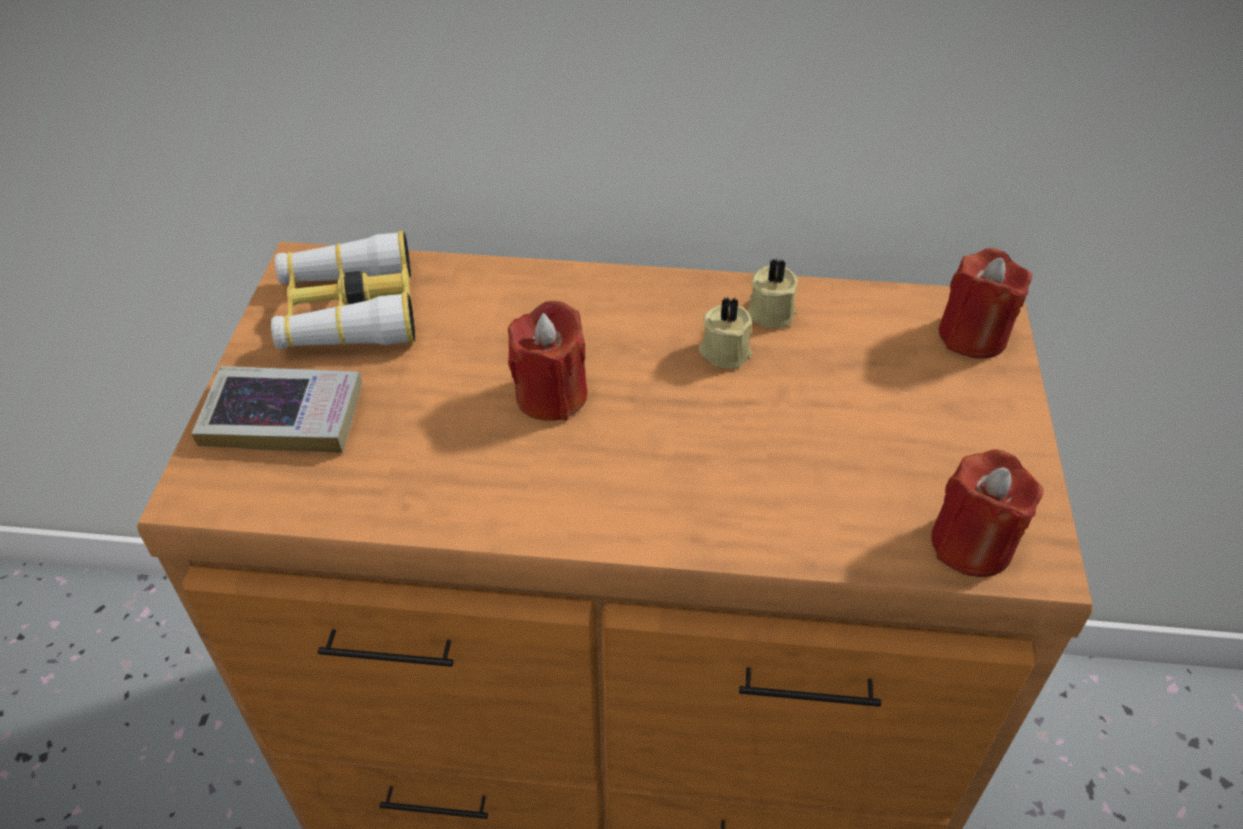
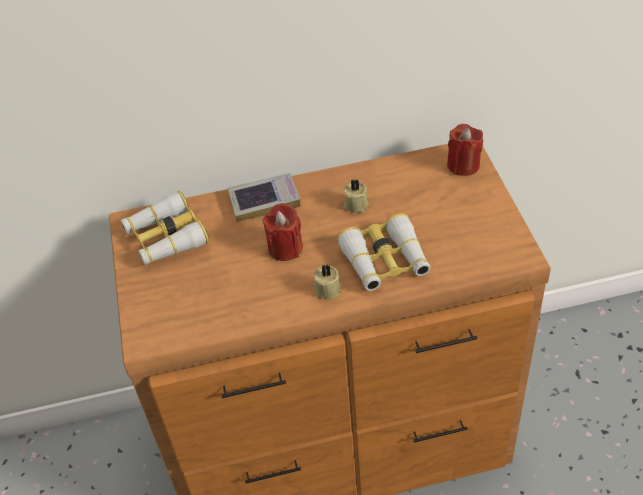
camera: 15 degrees left, 0 degrees up
book [192,366,362,453] -> book moved to [228,173,301,222]
beige candle [747,257,798,328] -> beige candle moved to [314,265,341,299]
red candle [931,449,1044,577] -> none
none -> binoculars [337,213,430,291]

